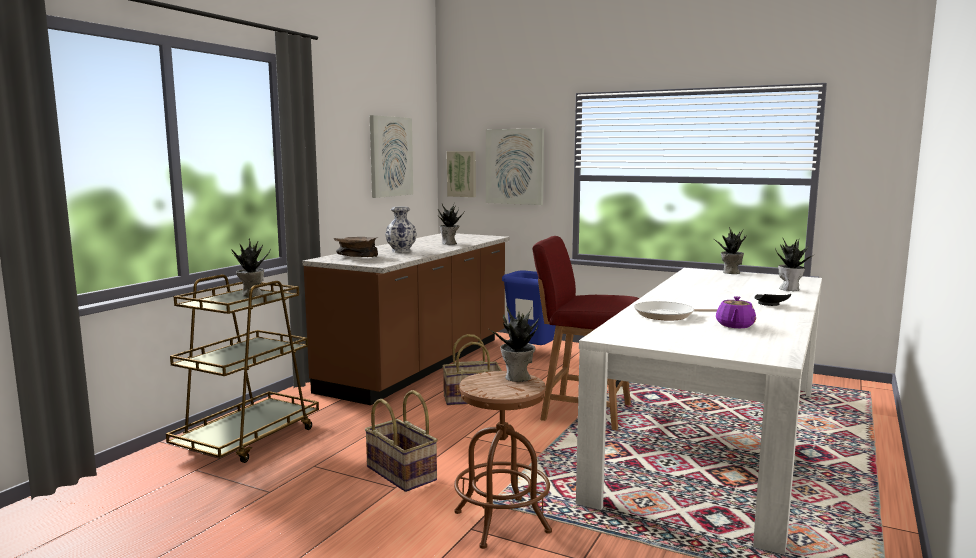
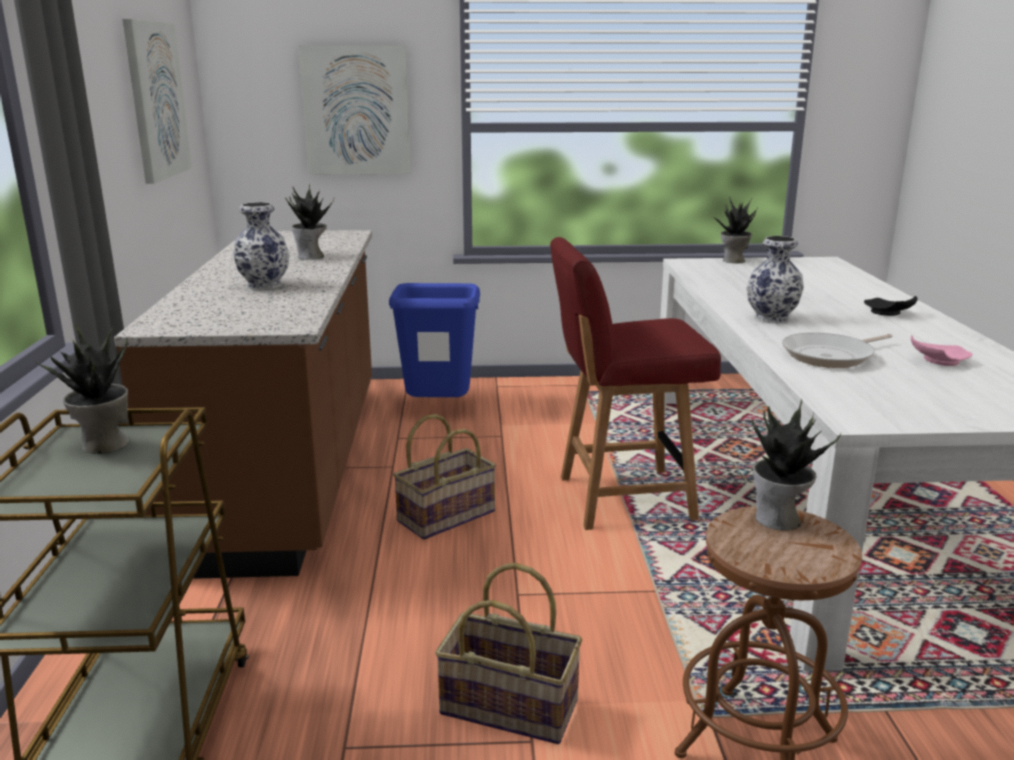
camera: 30 degrees left, 10 degrees up
brown bowl [333,237,378,257] -> none
picture [447,151,476,197] -> none
purple teapot [716,296,756,328] -> pink plate [911,335,973,366]
potted plant [775,237,815,291] -> none
none -> vase [747,236,804,324]

